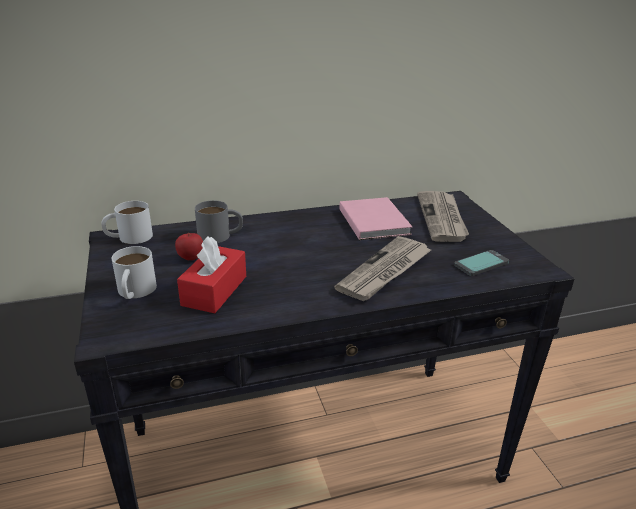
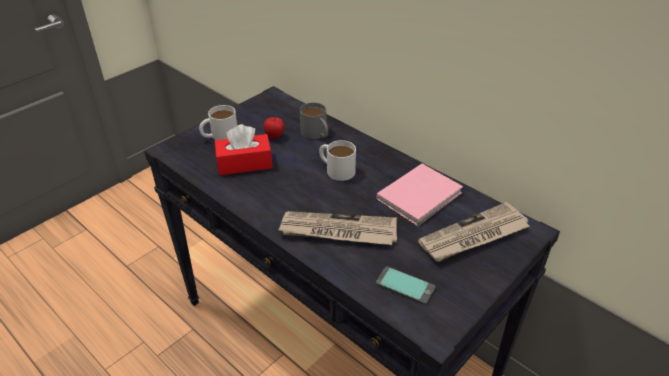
camera: 60 degrees right, 10 degrees up
white mug [101,201,153,244] -> white mug moved to [319,140,356,181]

